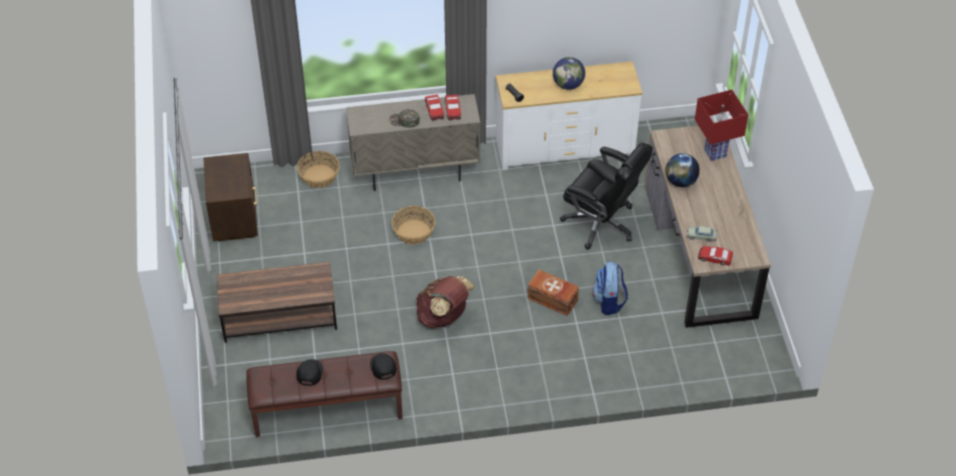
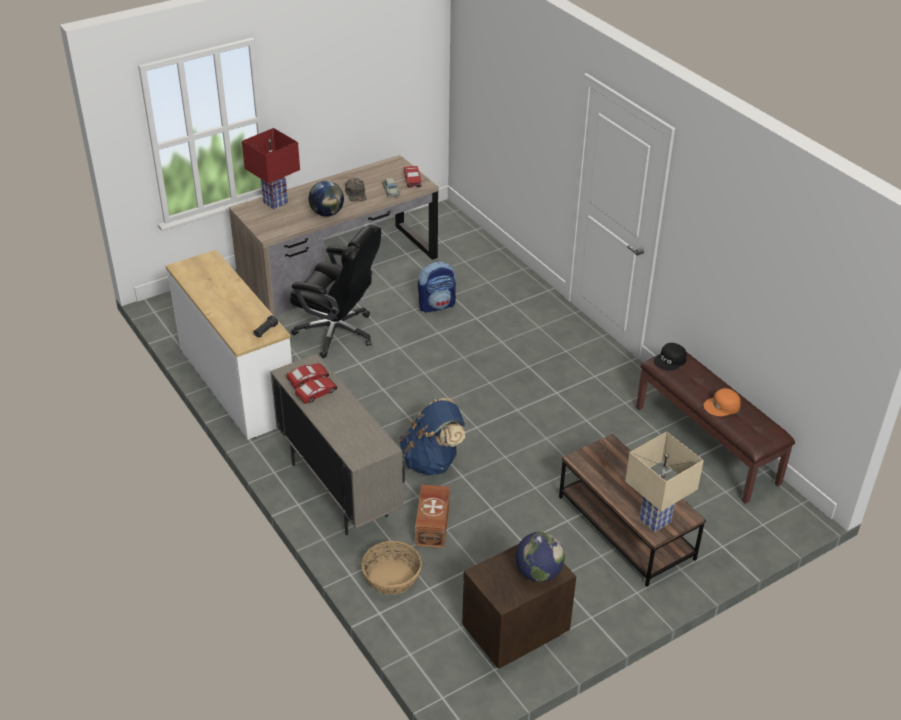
camera: 115 degrees left, 10 degrees down
black cap [297,359,323,386] -> orange cap [704,388,741,416]
green cap [389,109,420,128] -> green cap moved to [345,178,367,202]
basket [391,206,435,244] -> blue backpack [399,398,465,475]
brown backpack [416,276,475,329] -> none
brown storage box [528,270,579,316] -> brown storage box moved to [415,485,450,548]
globe [553,57,585,90] -> globe moved to [516,532,565,582]
black office chair [560,143,653,250] -> black office chair turned 105 degrees clockwise [290,225,381,358]
none -> beige table lamp [625,431,704,532]

